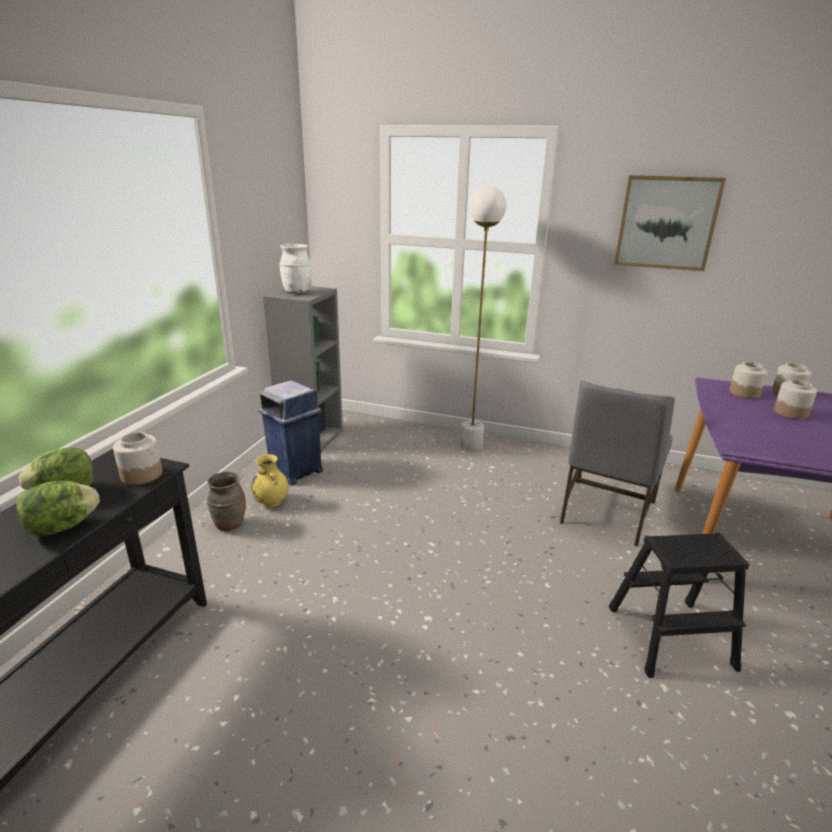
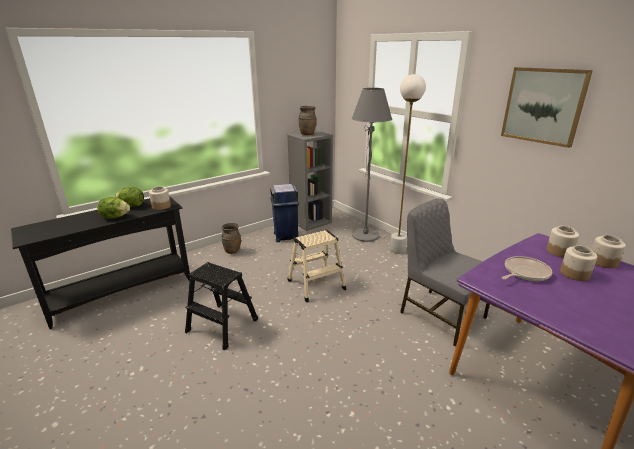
camera: 35 degrees right, 0 degrees up
yellow vase [251,454,289,508] -> none
white vase [279,244,312,294] -> brown vase [299,106,317,135]
grey chair [560,381,675,547] -> grey chair turned 75 degrees clockwise [400,198,490,347]
black step ladder [609,533,749,678] -> black step ladder moved to [185,262,258,350]
none -> beige step ladder [287,230,346,303]
none -> grey floor lamp [351,88,392,242]
none -> frying pan [502,256,552,281]

